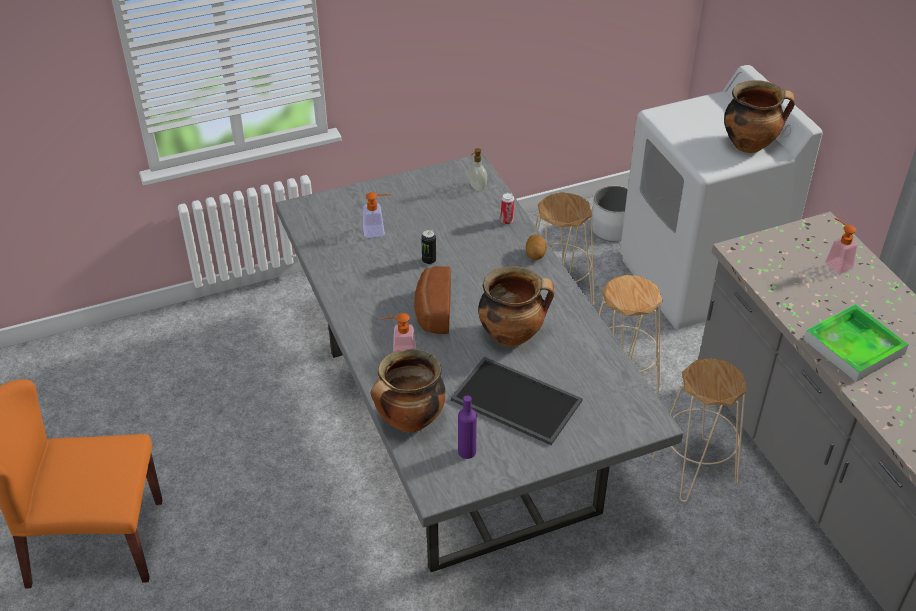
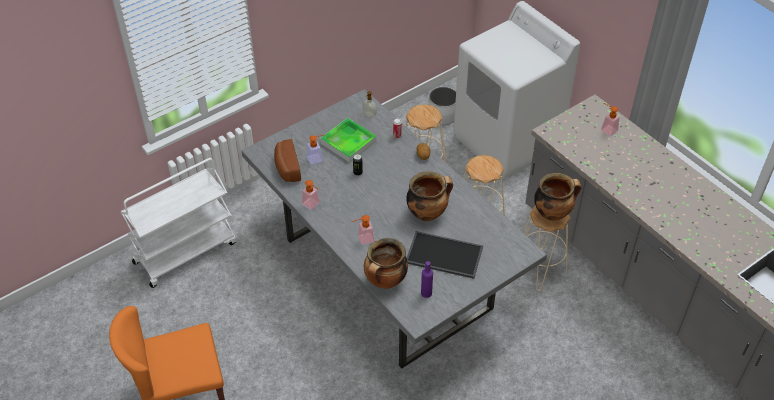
camera: 15 degrees left, 5 degrees up
bread [414,266,451,334] -> bread moved to [274,139,301,182]
cooking pot [724,80,795,153] -> cooking pot moved to [534,173,581,221]
tray [804,304,909,382] -> tray moved to [320,118,377,163]
none -> white cart [121,158,237,288]
none -> soap dispenser [302,180,320,210]

